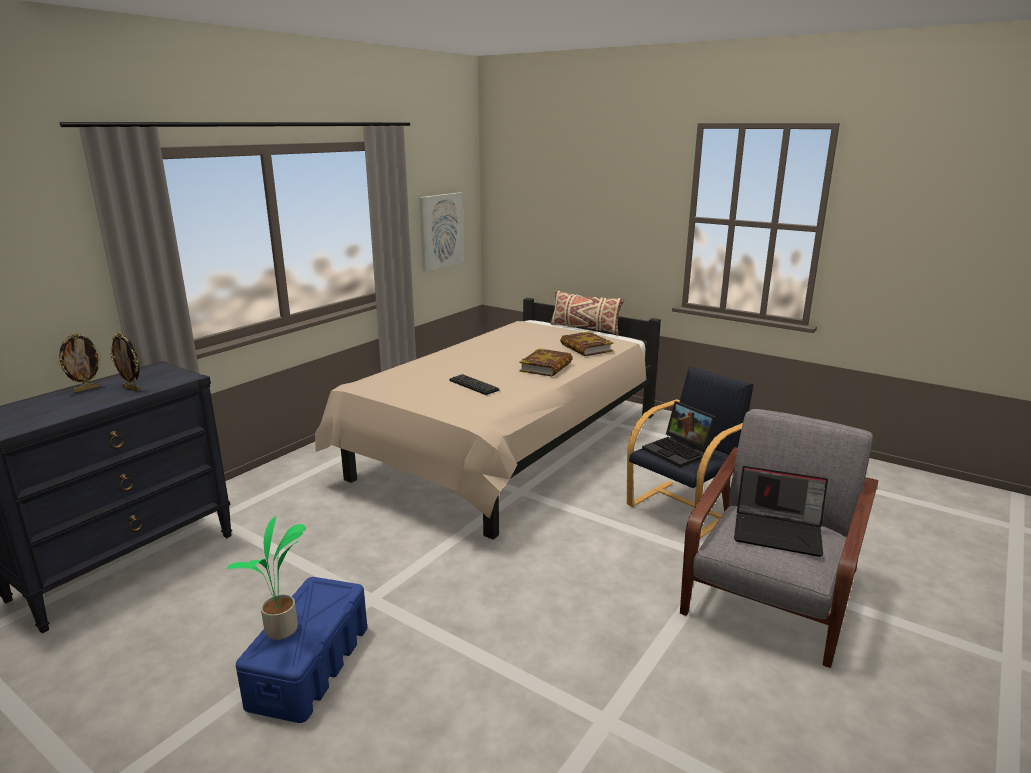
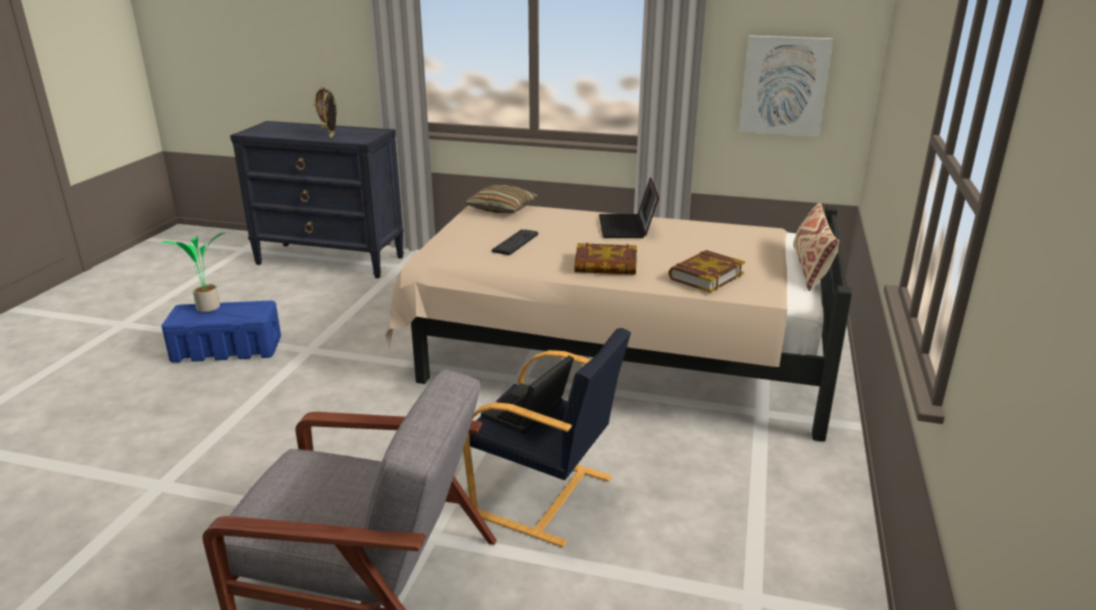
camera: 70 degrees right, 5 degrees up
laptop [734,466,828,557] -> laptop moved to [599,177,659,238]
none -> pillow [465,185,539,213]

